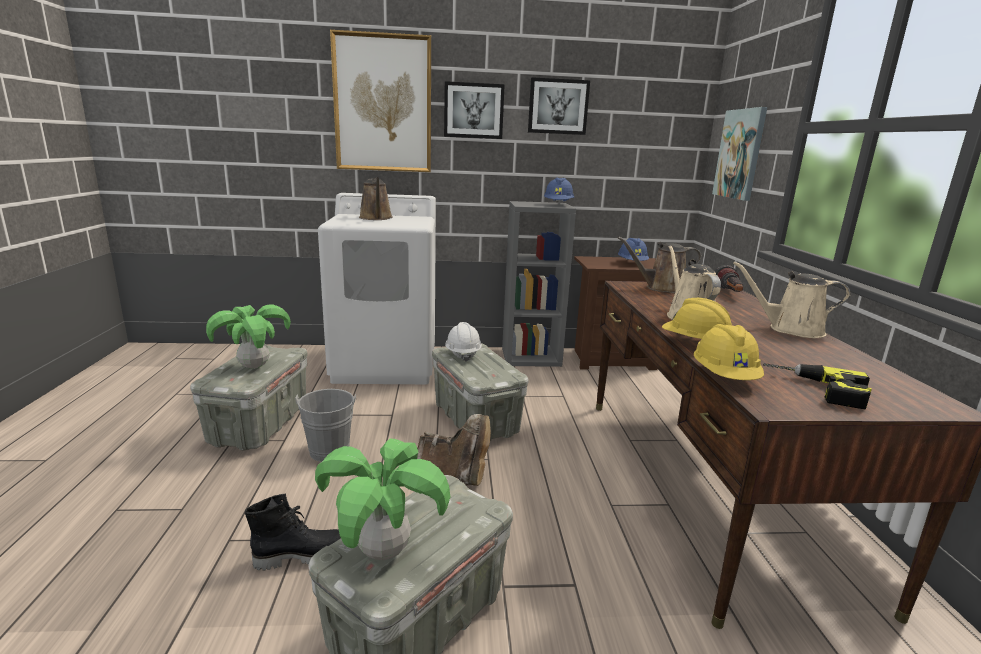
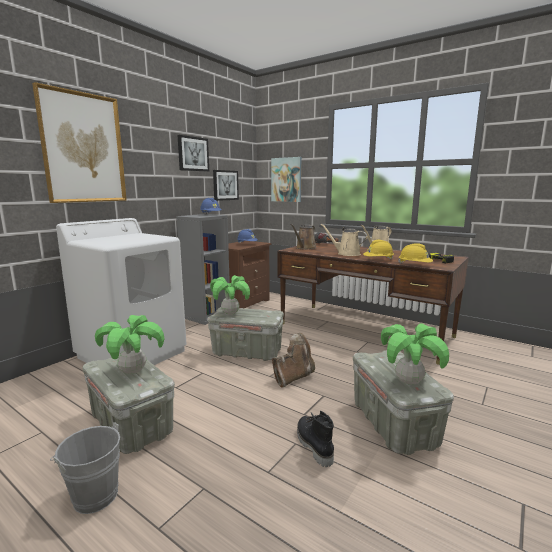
camera: 50 degrees left, 5 degrees down
black boot [245,494,341,571] -> black boot turned 45 degrees counterclockwise [297,411,334,467]
grey bucket [295,389,357,462] -> grey bucket moved to [50,422,120,514]
brown watering can [359,177,393,220] -> none
picture [444,81,505,139] -> picture moved to [213,170,239,201]
white hard hat [445,322,482,362] -> potted plant [210,275,250,315]

